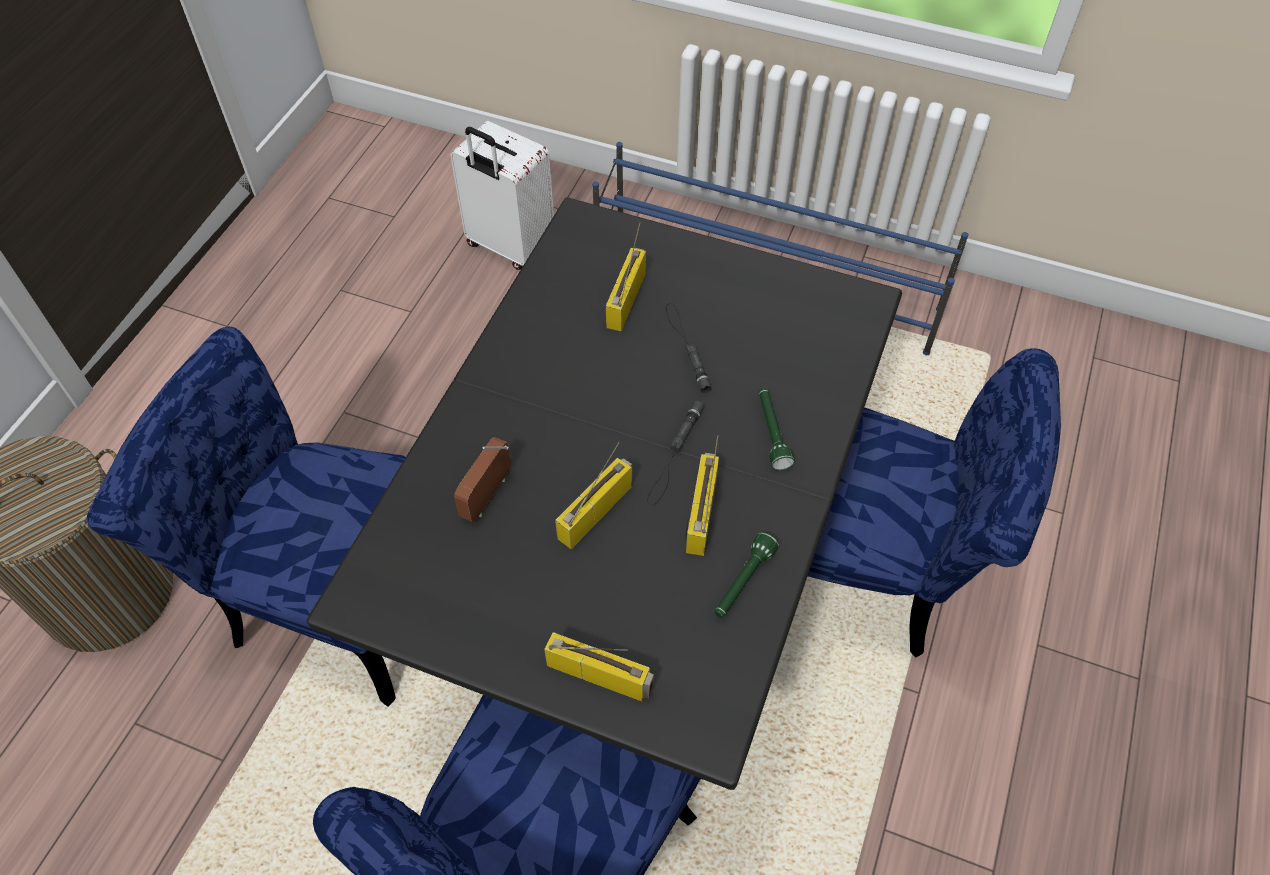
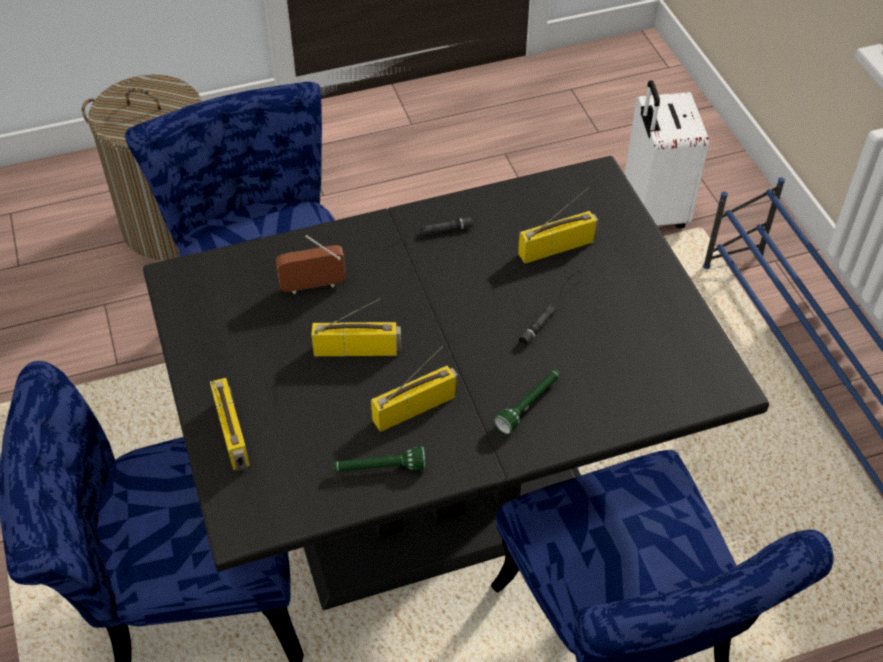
camera: 50 degrees right, 5 degrees down
black flashlight [647,400,704,505] -> black flashlight moved to [368,217,473,249]

